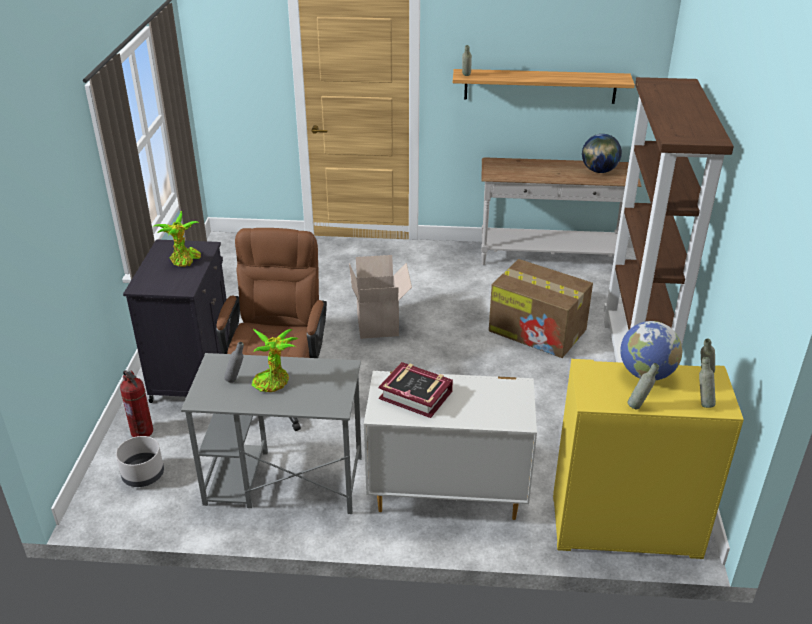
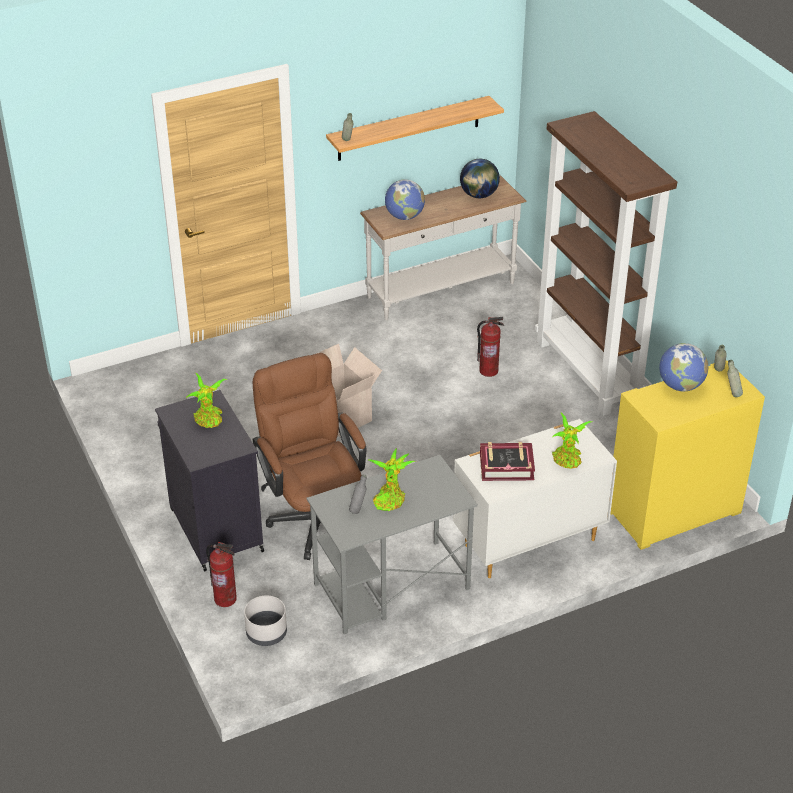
camera: 30 degrees left, 5 degrees up
cardboard box [489,259,593,358] -> fire extinguisher [477,317,504,377]
grey bottle [628,363,659,410] -> none
none -> globe [385,180,425,220]
none -> potted plant [552,412,592,469]

